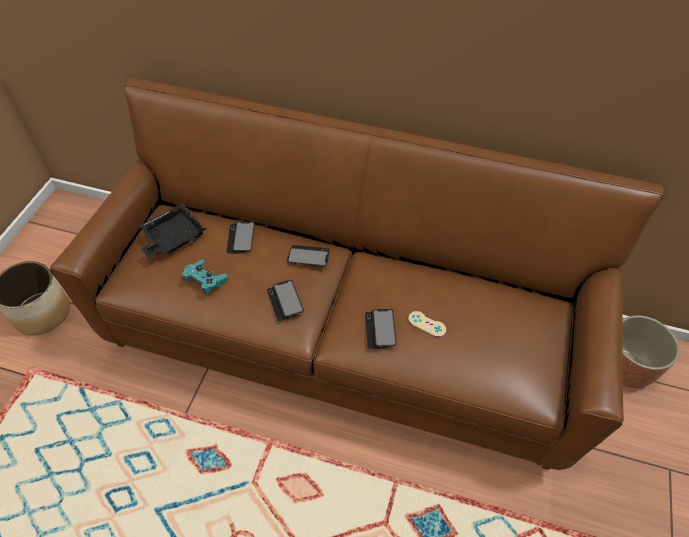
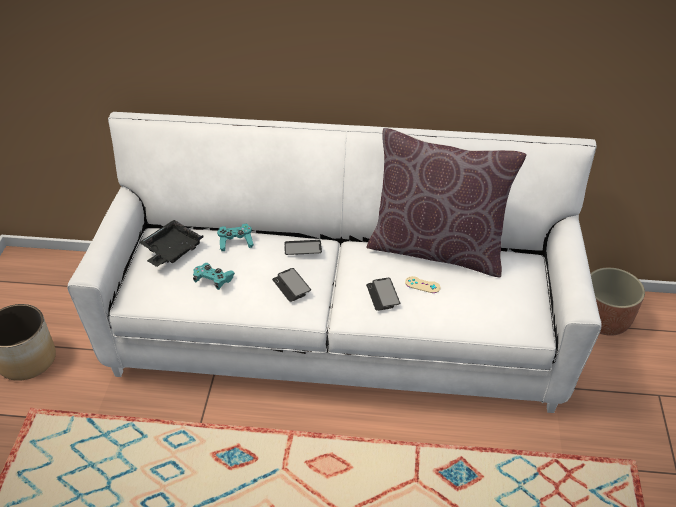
camera: 10 degrees left, 10 degrees down
brown sofa [50,78,664,470] -> white sofa [67,112,602,413]
phone [226,222,255,254] -> turquoise game controller [217,224,254,251]
none -> brown pillow [366,128,527,277]

